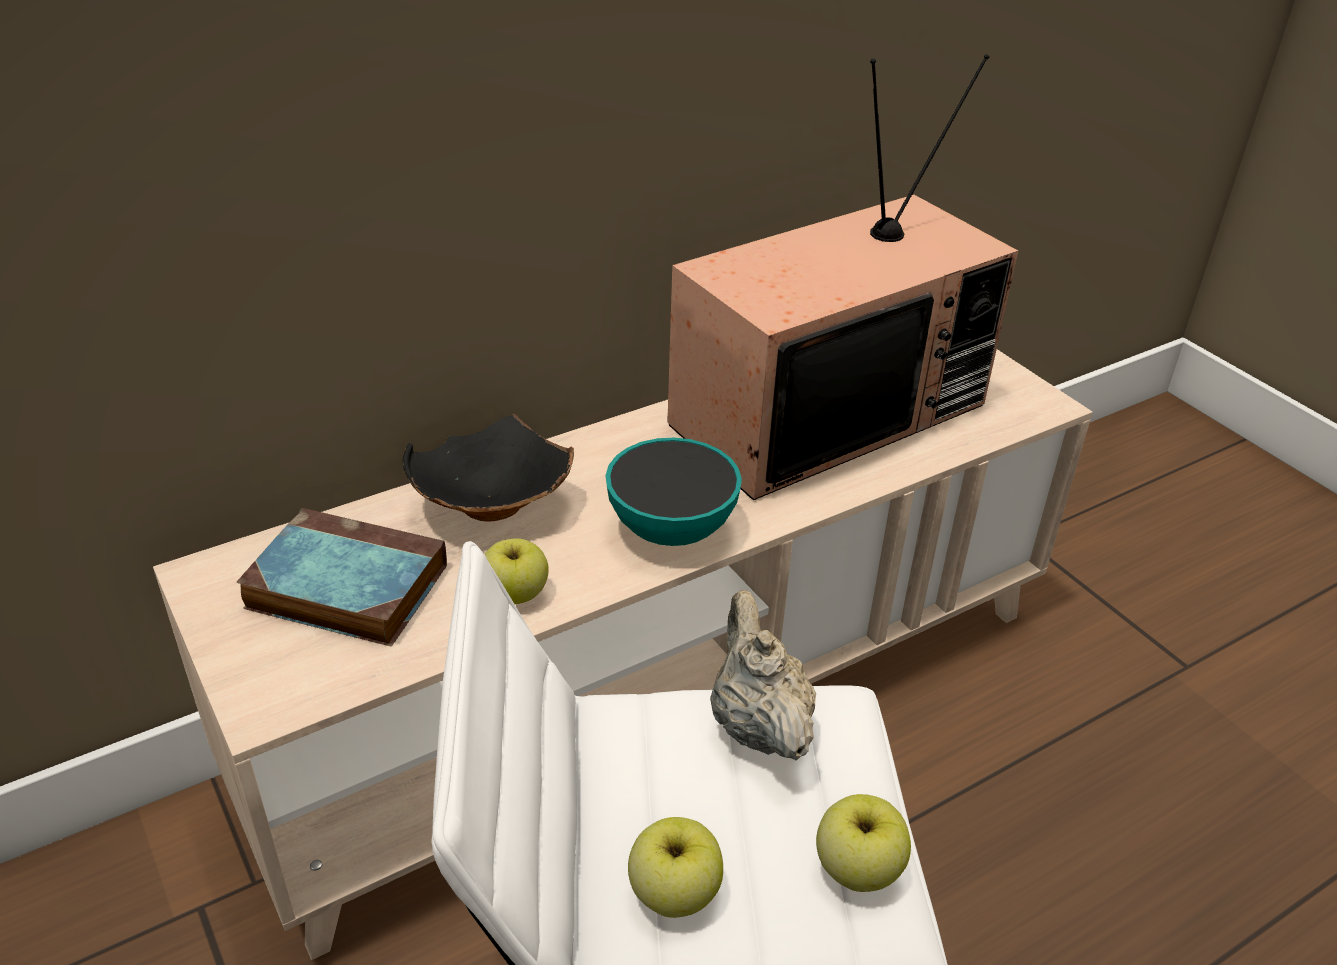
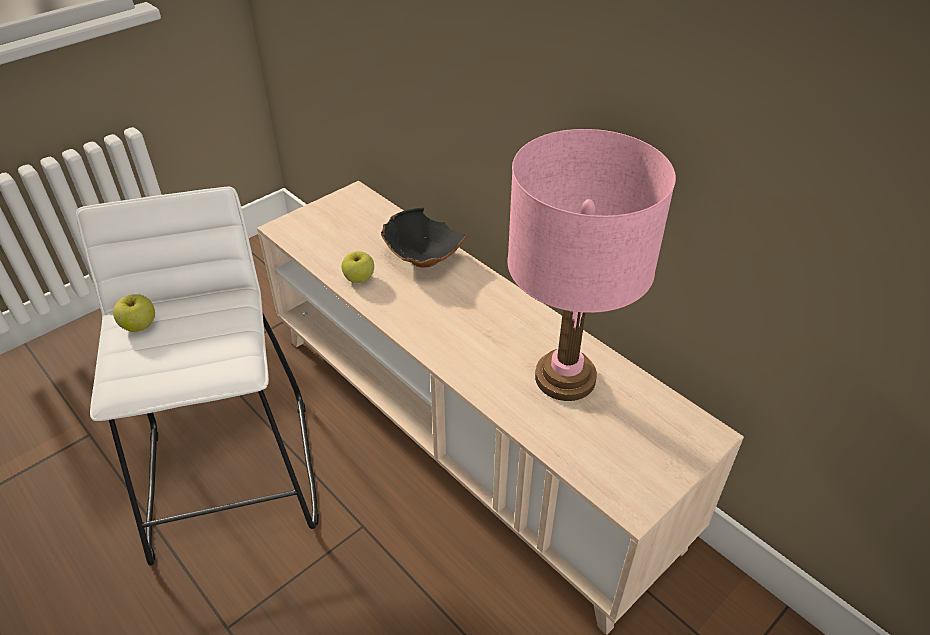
camera: 80 degrees right, 5 degrees up
book [236,508,447,646] -> none
bowl [605,438,742,546] -> none
television [667,54,1018,500] -> pink table lamp [508,129,676,401]
beige teapot [710,590,817,761] -> none
apple [816,794,911,892] -> none

